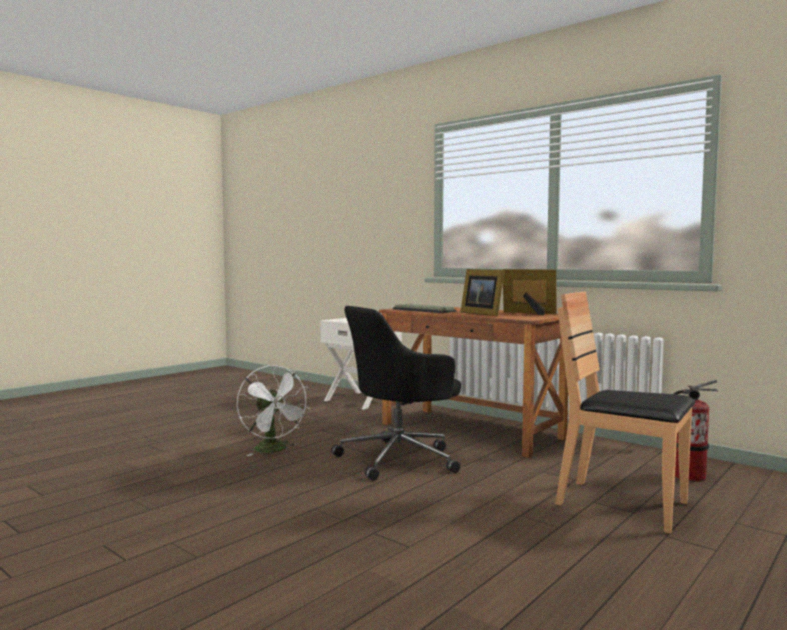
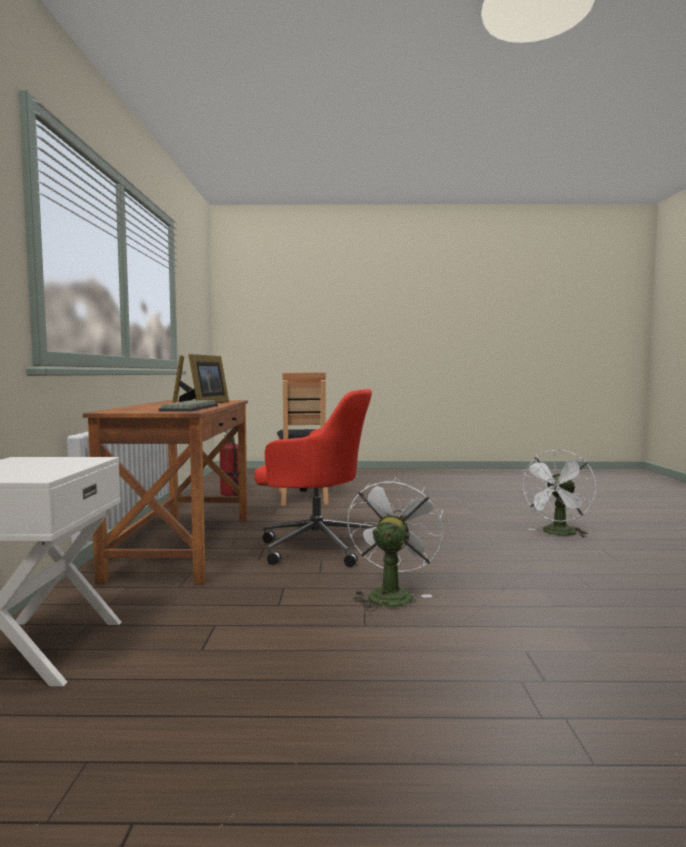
camera: 130 degrees left, 0 degrees up
black office chair [331,306,461,481] -> red office chair [254,389,373,567]
none -> white fan [520,450,596,538]

